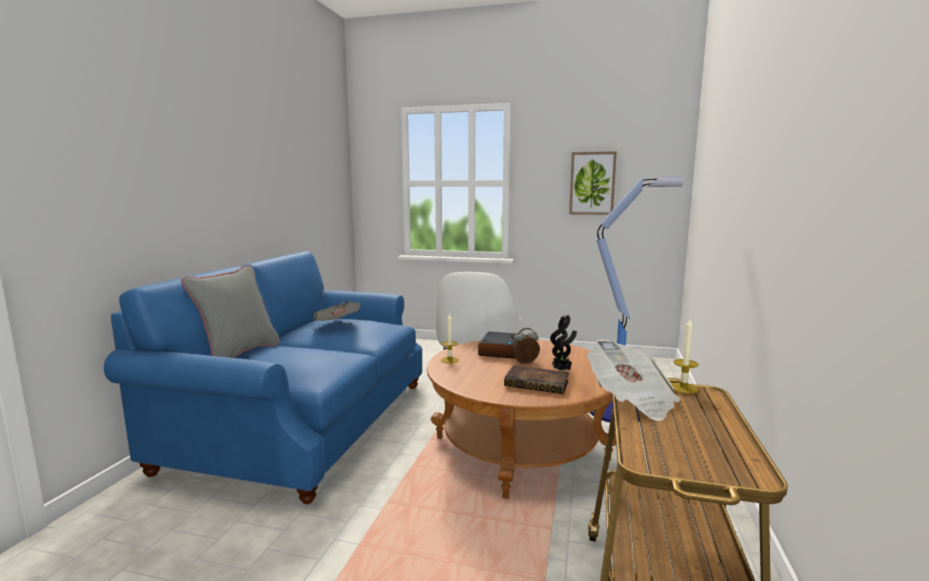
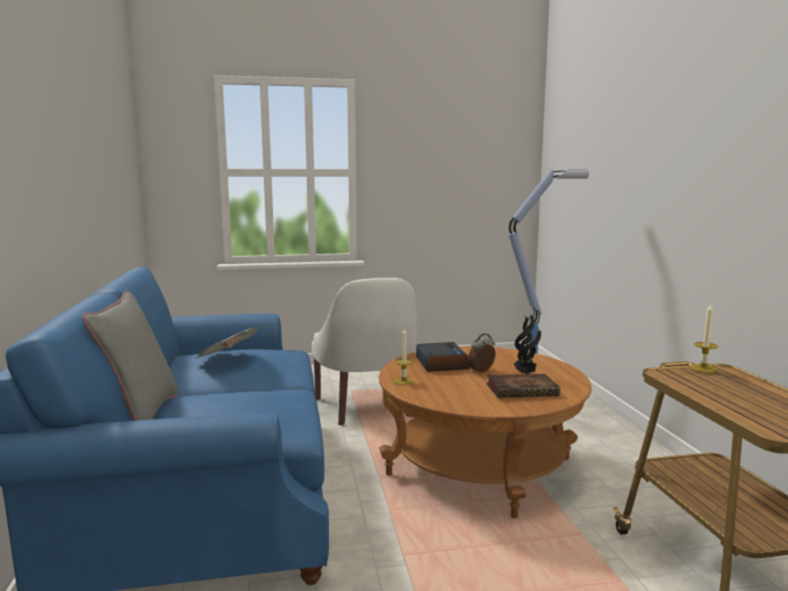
camera: 25 degrees left, 0 degrees up
picture [569,151,617,215] -> none
newspaper [587,339,680,421] -> none

